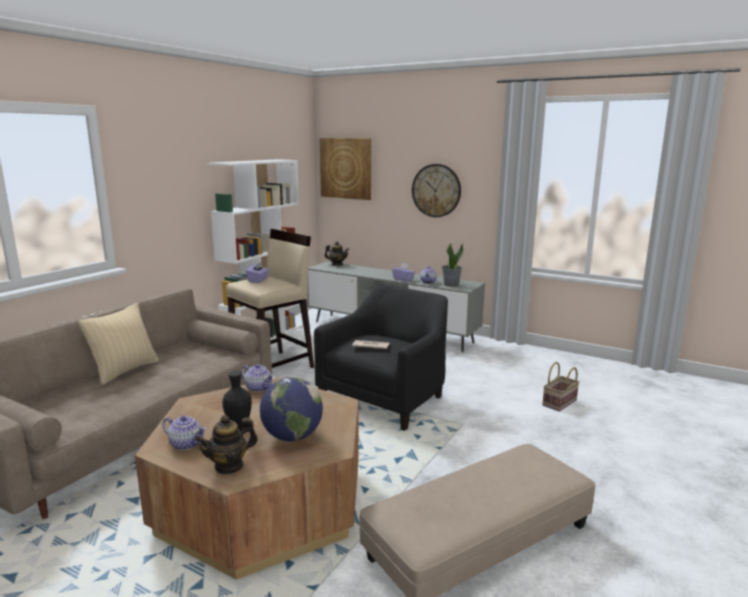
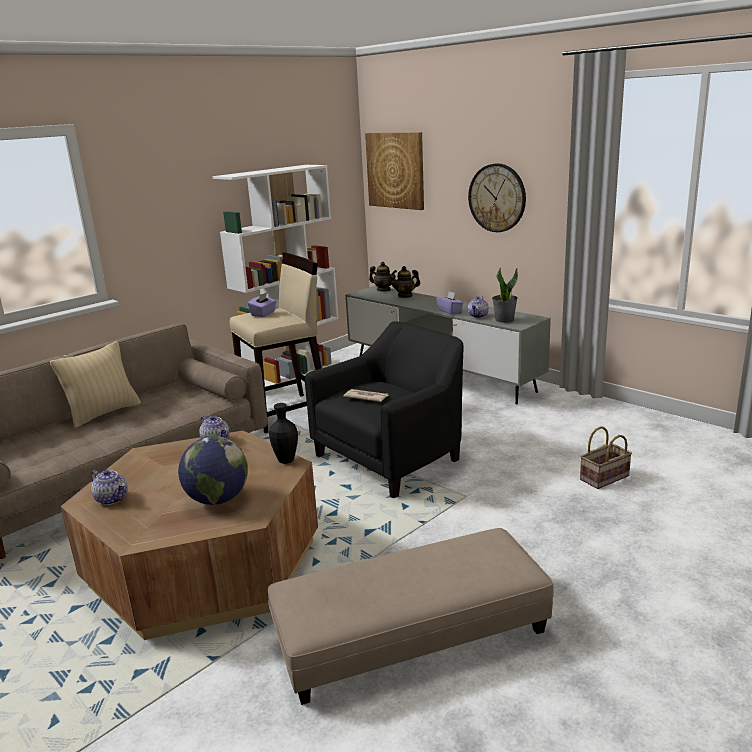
camera: 15 degrees right, 5 degrees up
teapot [195,415,258,474] -> teapot moved to [389,266,420,298]
black vase [222,371,252,432] -> black vase moved to [269,403,298,464]

